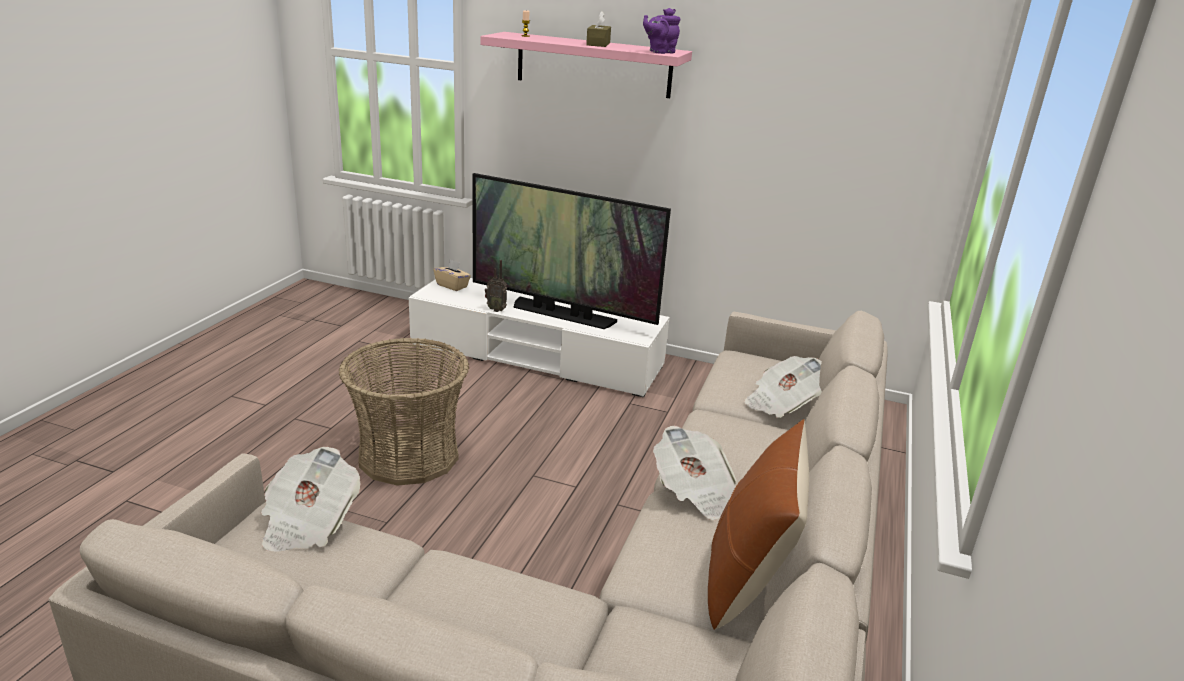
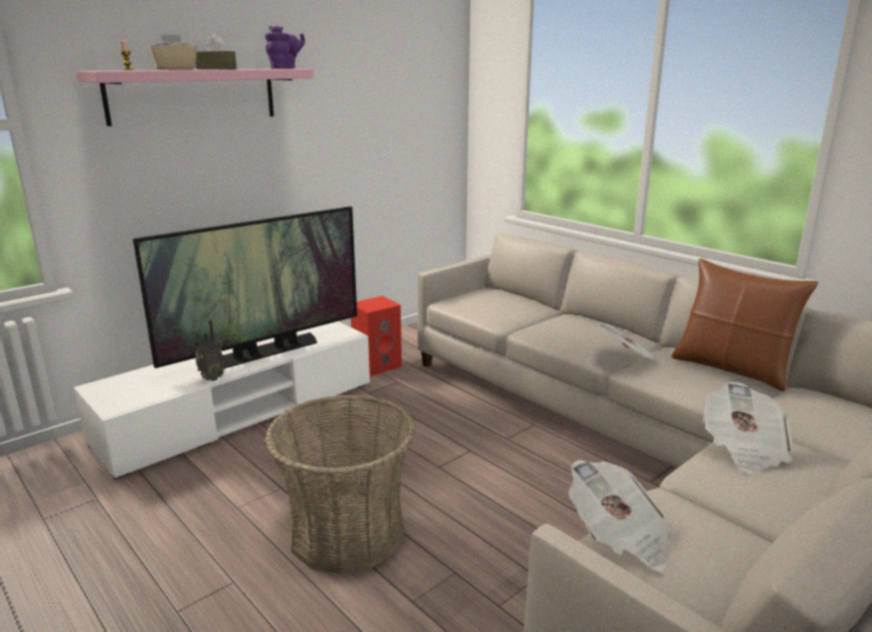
camera: 60 degrees left, 5 degrees down
beige tissue box [433,260,471,291] -> beige tissue box moved to [150,34,197,70]
purple teapot [643,8,680,54] -> purple teapot turned 120 degrees counterclockwise [265,25,305,69]
newspaper [744,356,822,418] -> newspaper moved to [702,382,792,473]
none -> red speaker [351,296,402,376]

